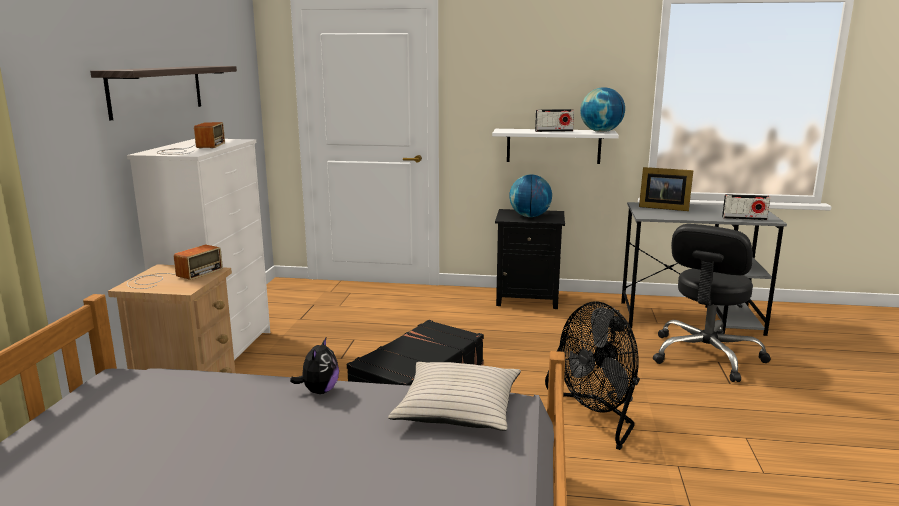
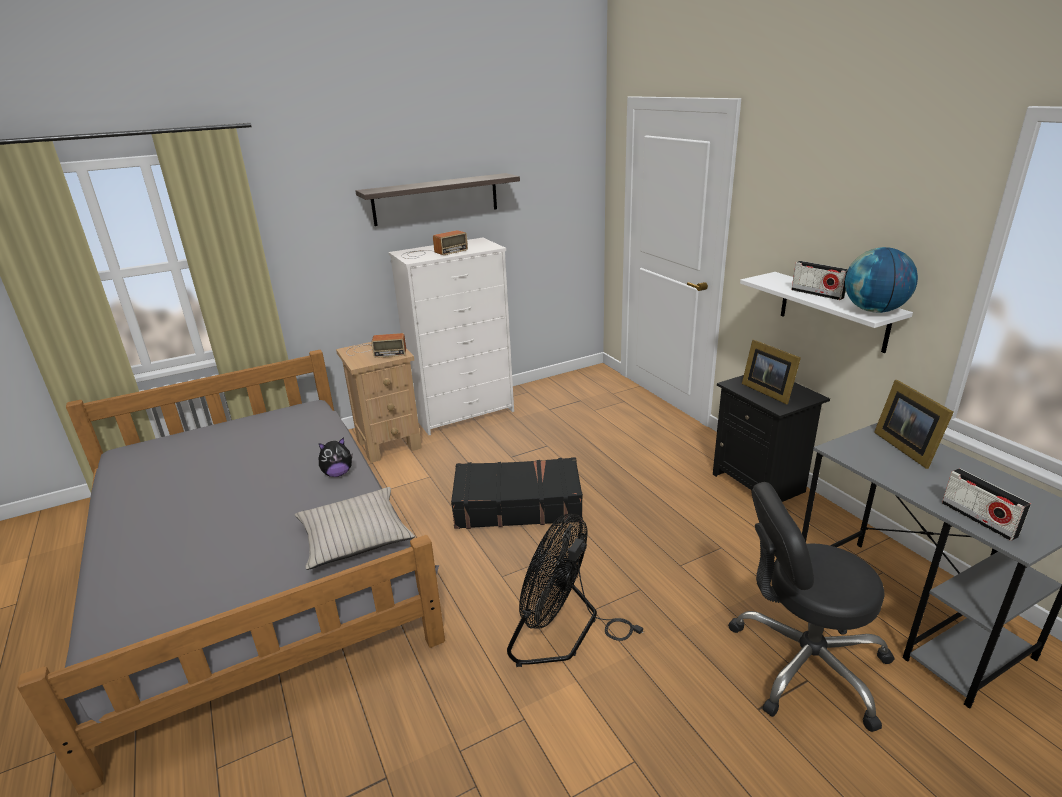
camera: 55 degrees right, 10 degrees up
globe [509,175,552,217] -> picture frame [742,340,801,404]

